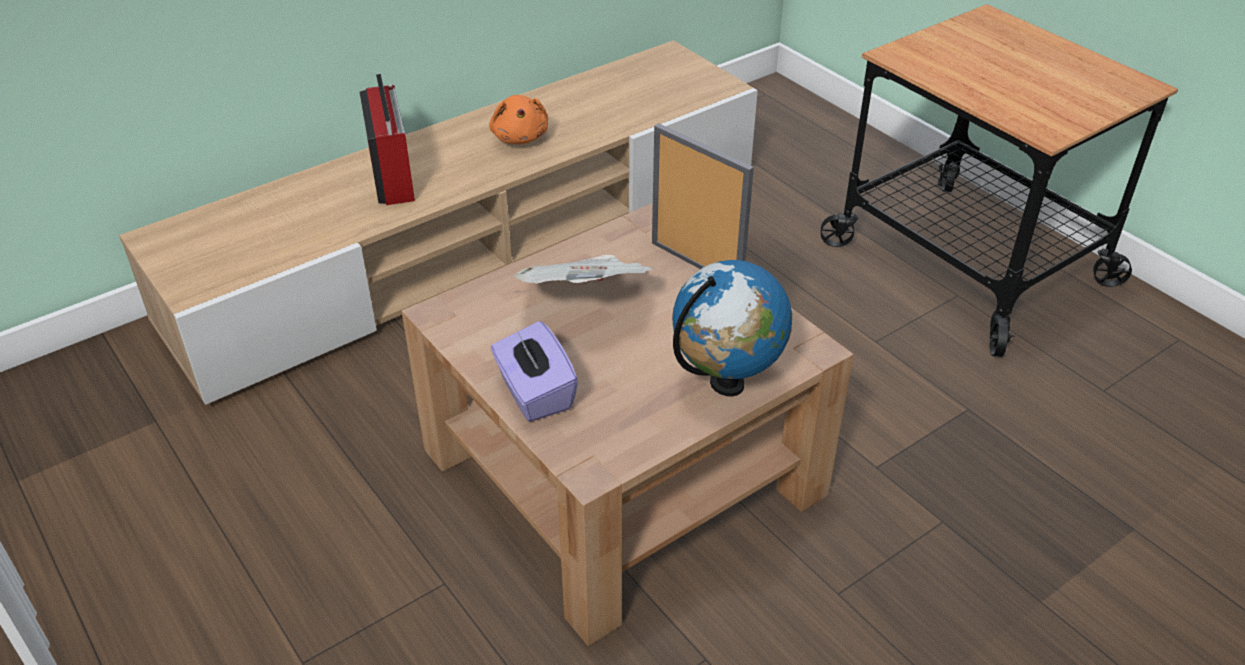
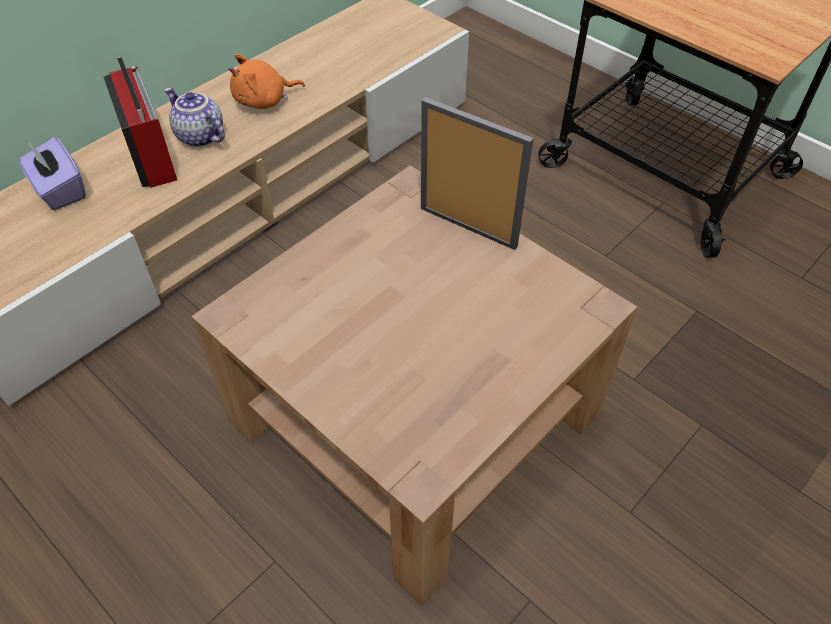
camera: 10 degrees left, 10 degrees up
orange plush toy [489,95,548,144] -> orange plush toy turned 90 degrees clockwise [228,54,305,109]
purple tissue box [491,321,578,422] -> purple tissue box moved to [19,137,86,210]
newspaper [514,255,654,284] -> none
globe [672,260,792,397] -> none
none -> teapot [164,87,225,147]

